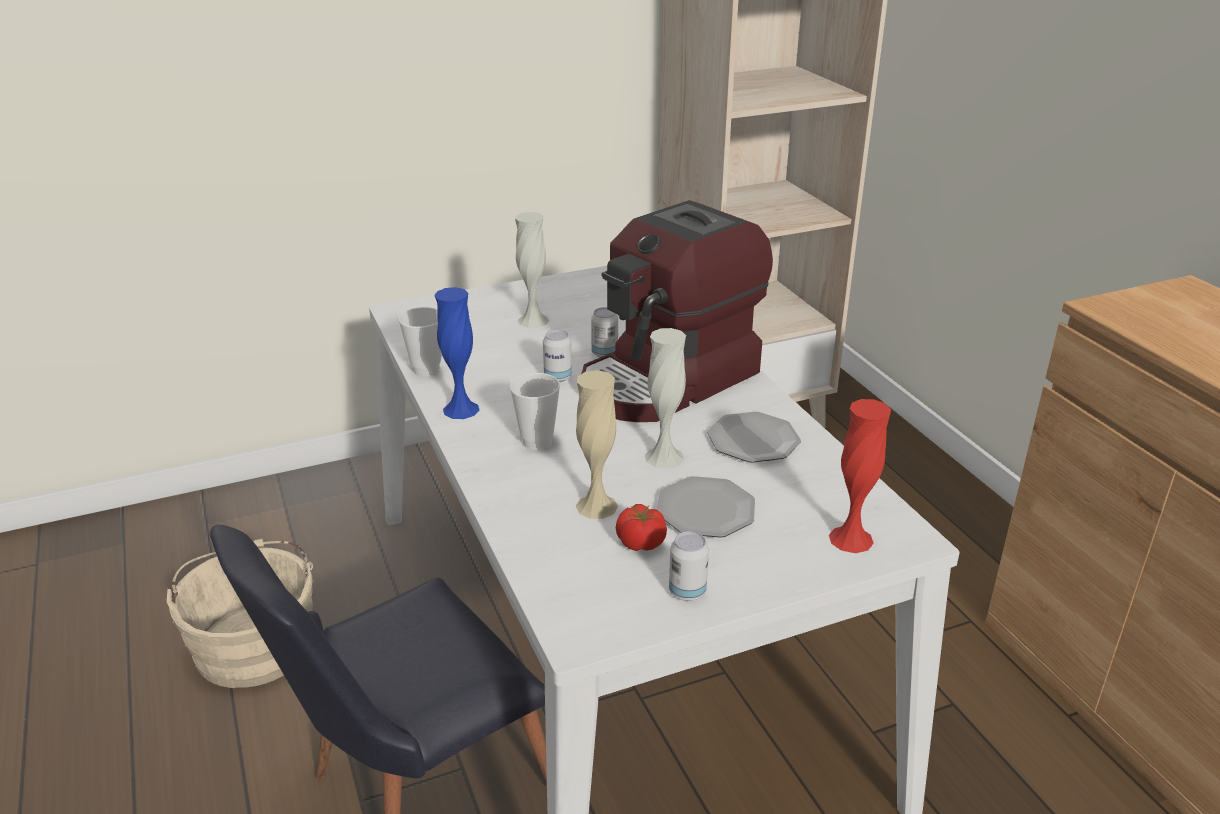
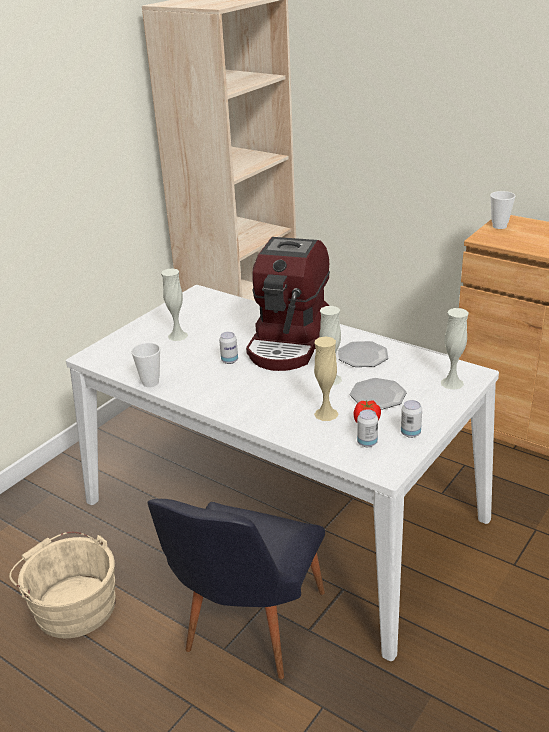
camera: 30 degrees left, 0 degrees up
blue vase [435,287,479,419] -> none
cup [509,373,560,450] -> cup moved to [490,191,516,229]
can [591,307,618,357] -> can moved to [357,410,378,447]
red vase [829,399,891,553] -> white vase [441,308,469,390]

